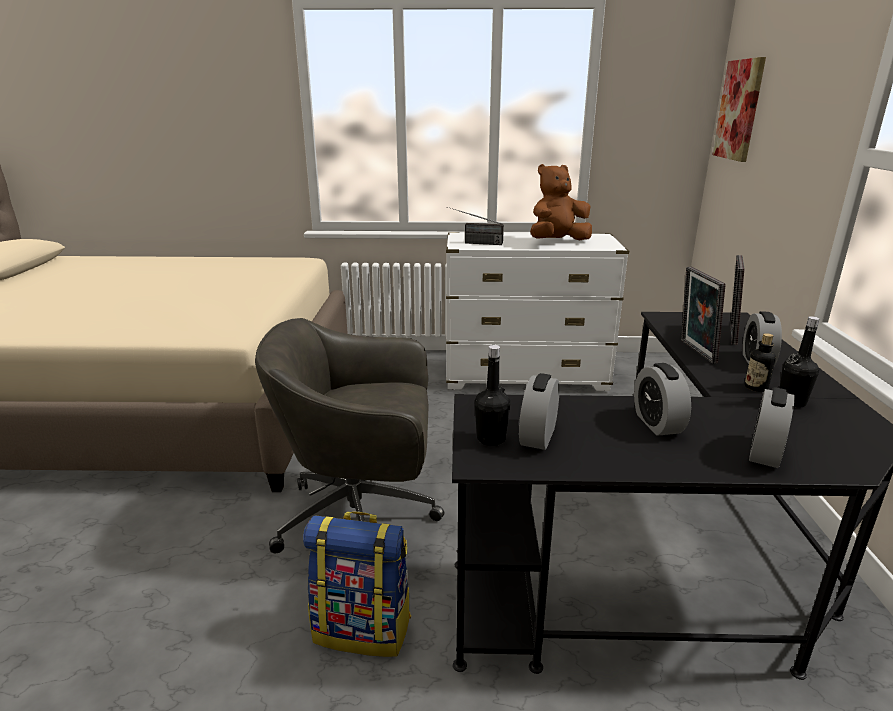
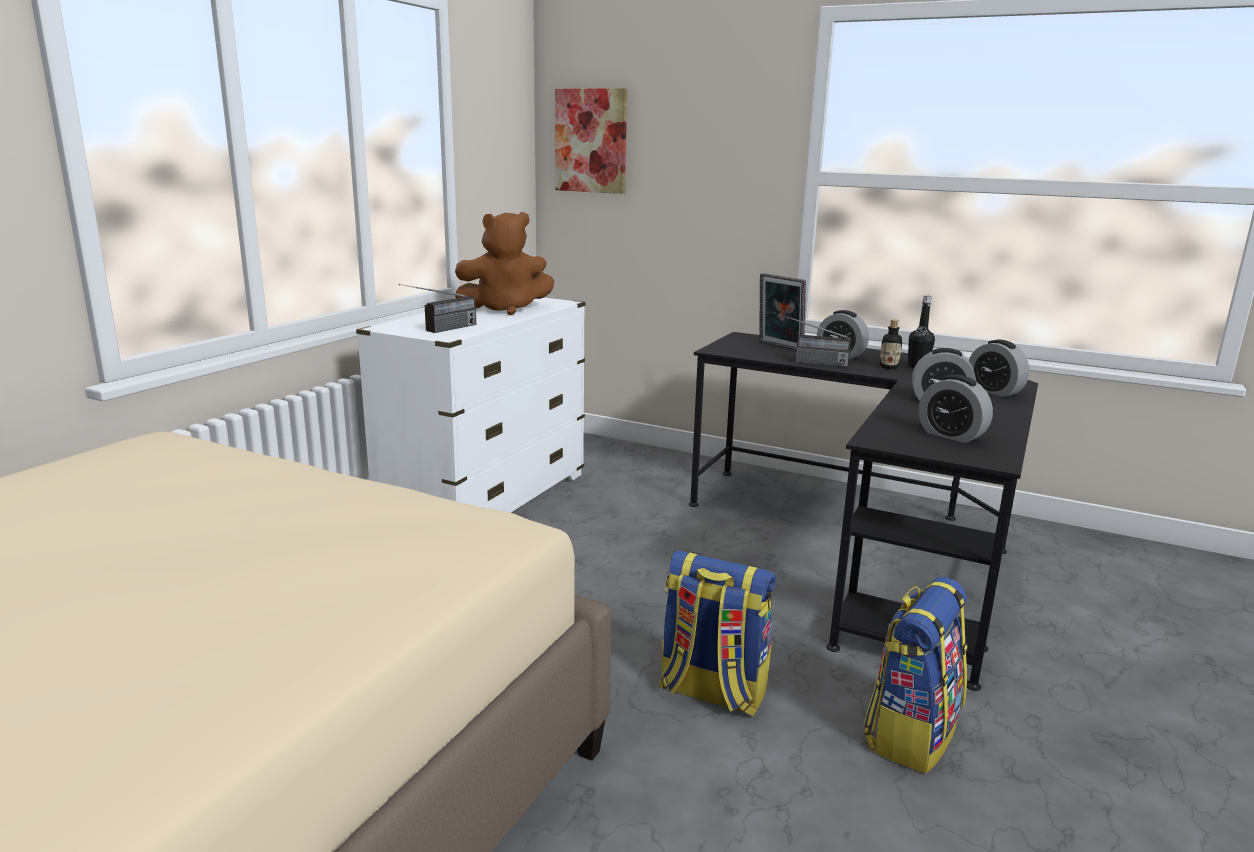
camera: 65 degrees left, 5 degrees down
grey office chair [255,318,444,554] -> backpack [659,550,776,716]
black bottle [475,345,510,446] -> none
brown plush toy [530,164,592,240] -> brown plush toy turned 105 degrees counterclockwise [455,212,554,315]
picture frame [681,267,725,364] -> radio [773,312,851,367]

